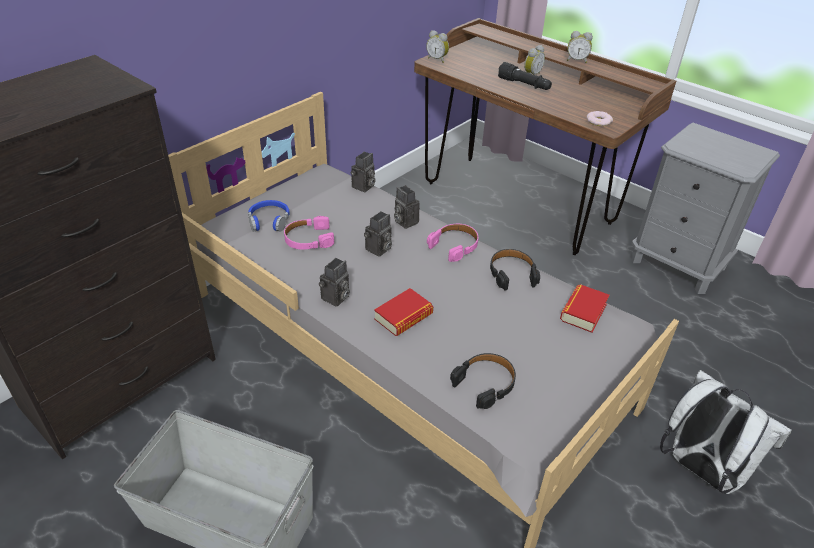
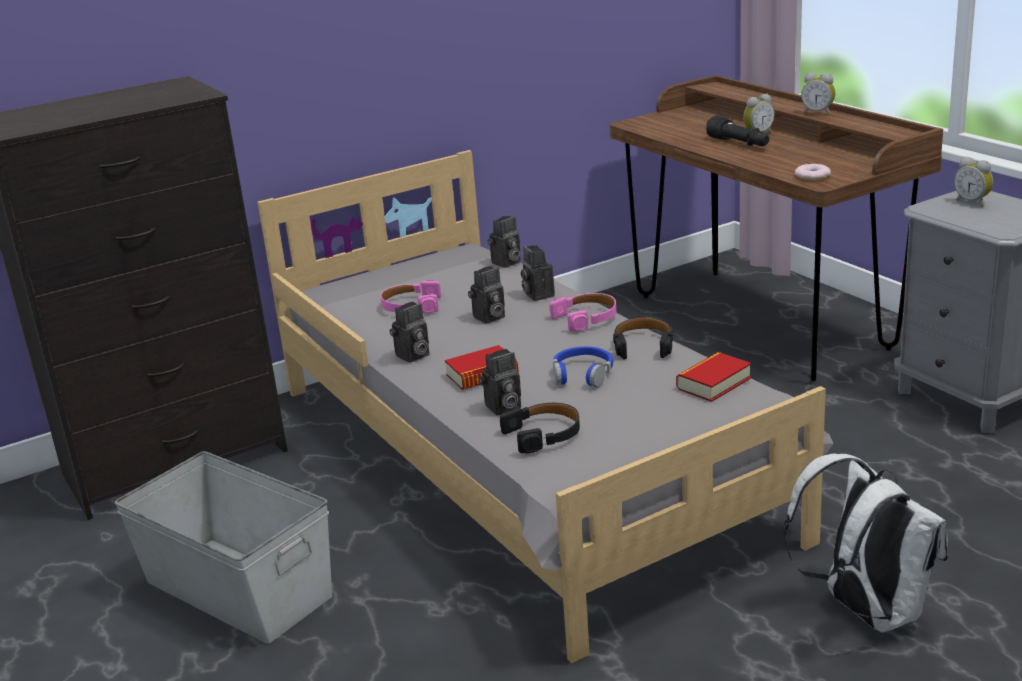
camera: 20 degrees right, 15 degrees down
blue headphones [248,200,290,232] -> blue headphones moved to [553,346,613,387]
alarm clock [426,30,449,63] -> alarm clock moved to [954,157,993,207]
none -> camera [479,349,521,416]

